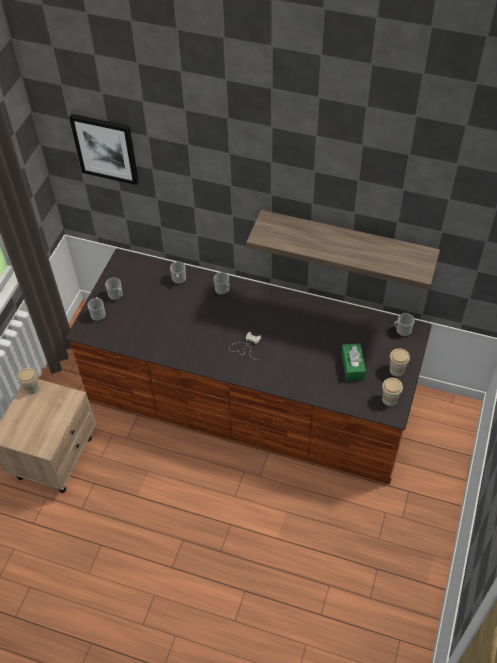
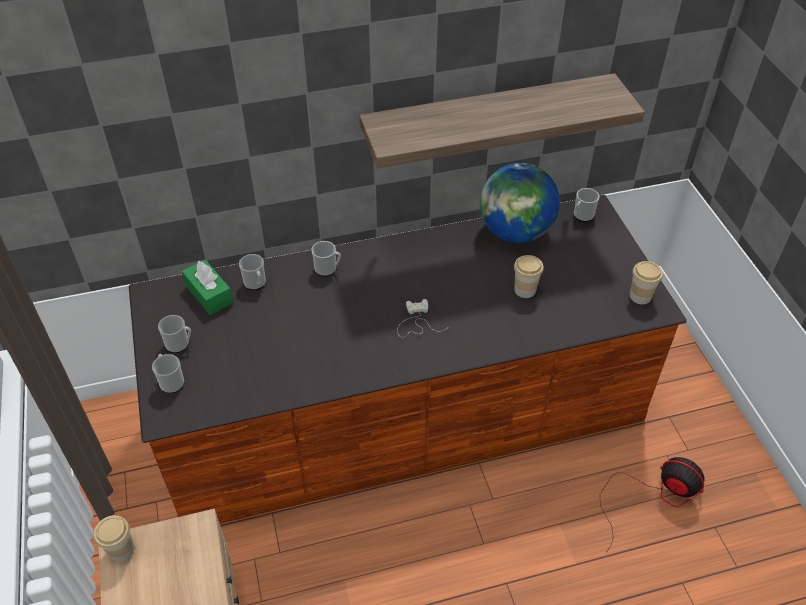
camera: 35 degrees left, 5 degrees down
picture [69,114,139,185] -> none
green tissue box [342,343,366,381] -> green tissue box moved to [182,260,233,315]
cup [390,348,410,377] -> cup moved to [514,255,544,298]
none -> globe [480,163,560,243]
none -> fan [600,457,705,553]

